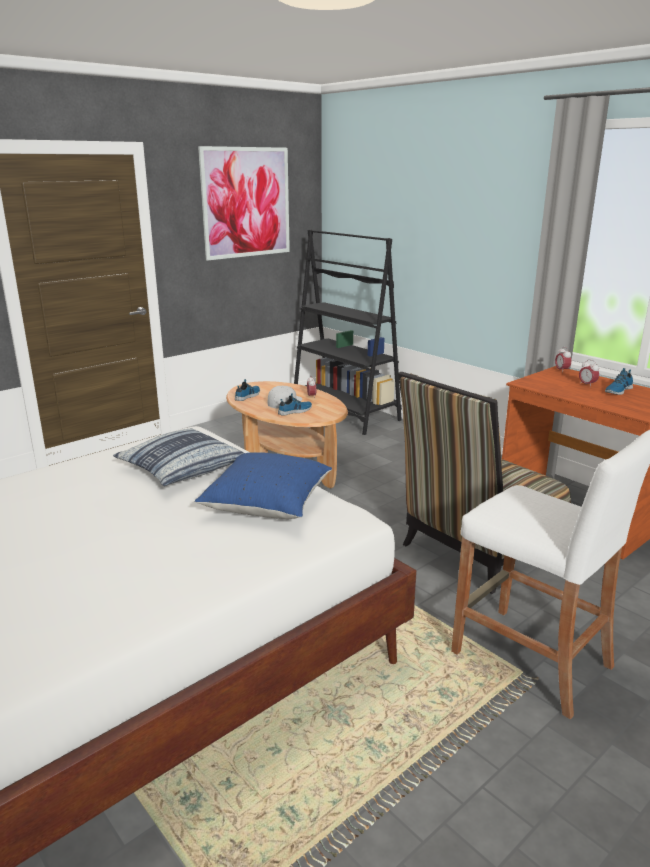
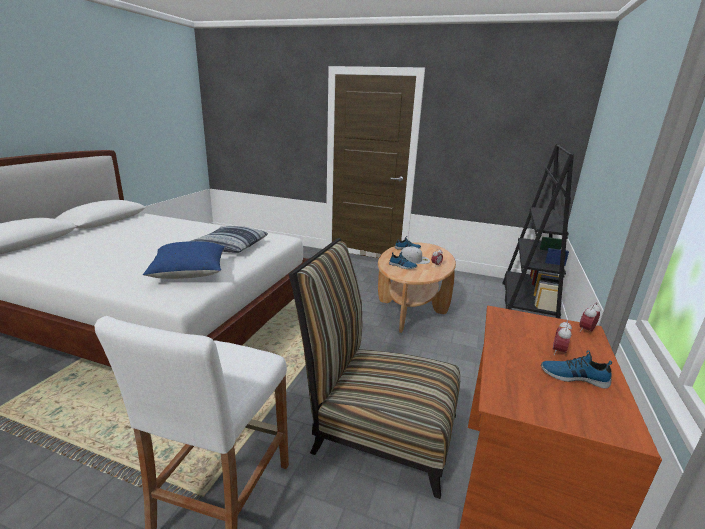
camera: 60 degrees right, 0 degrees up
picture [198,146,290,261] -> none

